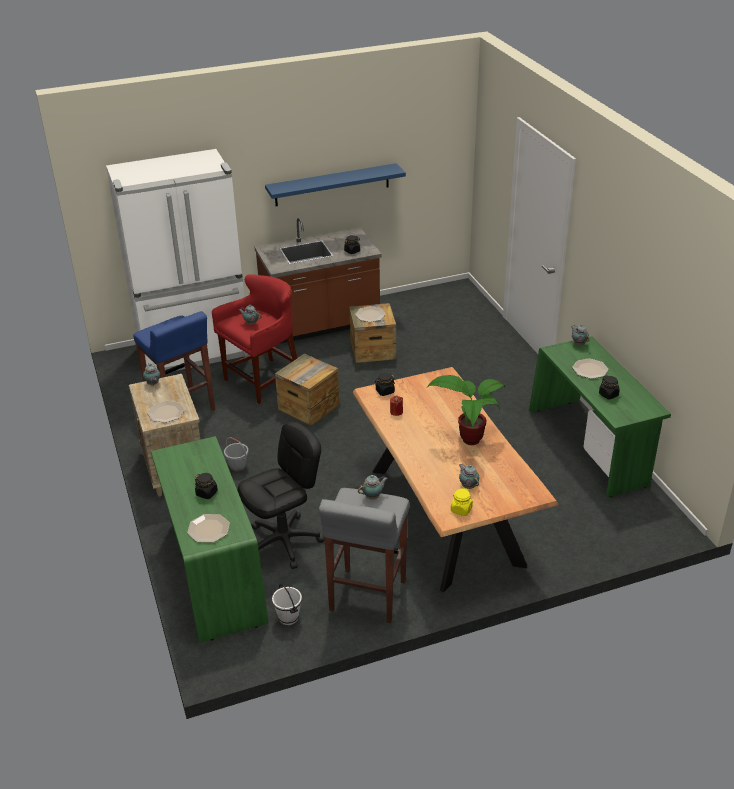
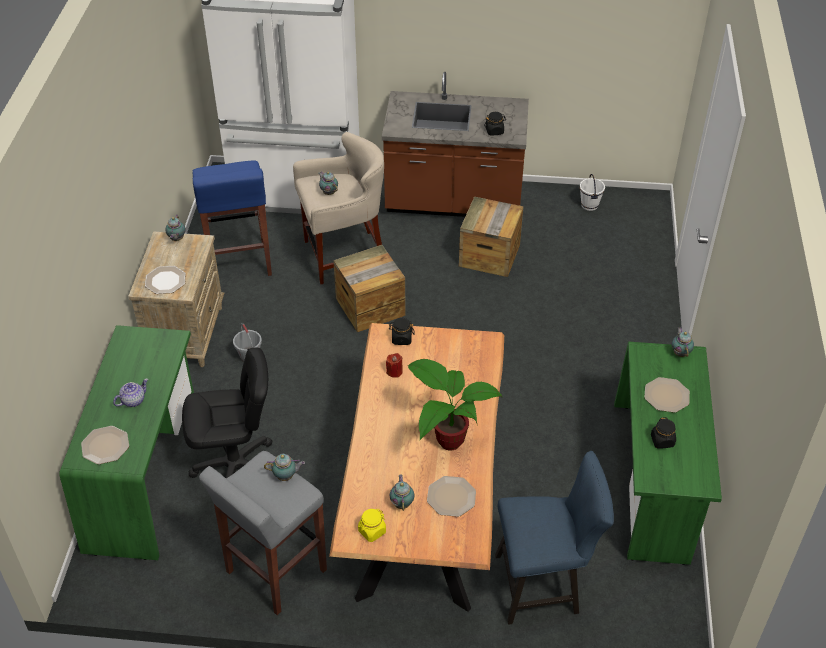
camera: 25 degrees right, 10 degrees up
black jar [195,473,218,499] -> teapot [113,379,148,407]
red stool [212,274,297,404] -> beige stool [293,132,384,284]
blue shelf [265,163,406,206] -> none
white bucket [272,584,302,625] -> white bucket moved to [580,174,605,211]
plate [355,306,386,322] -> plate moved to [427,476,476,517]
none -> blue chair [495,451,614,625]

